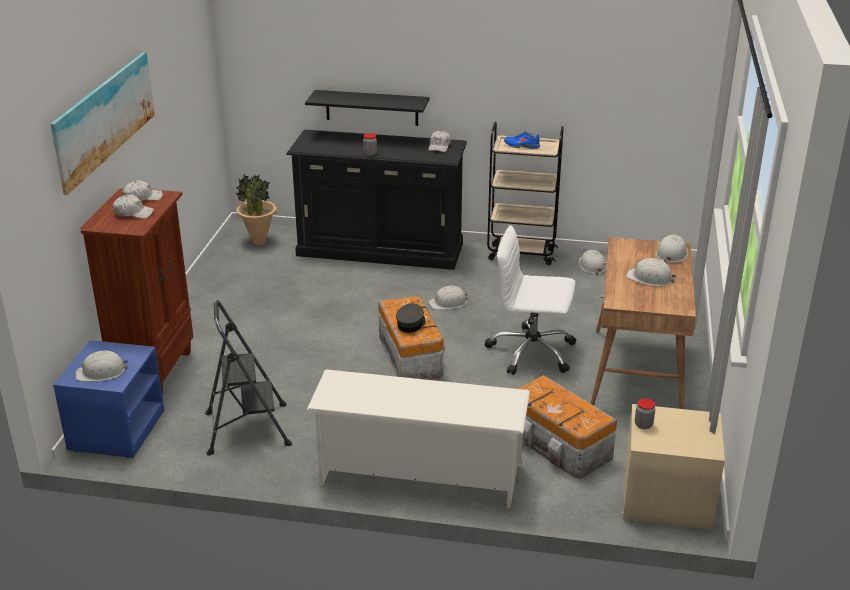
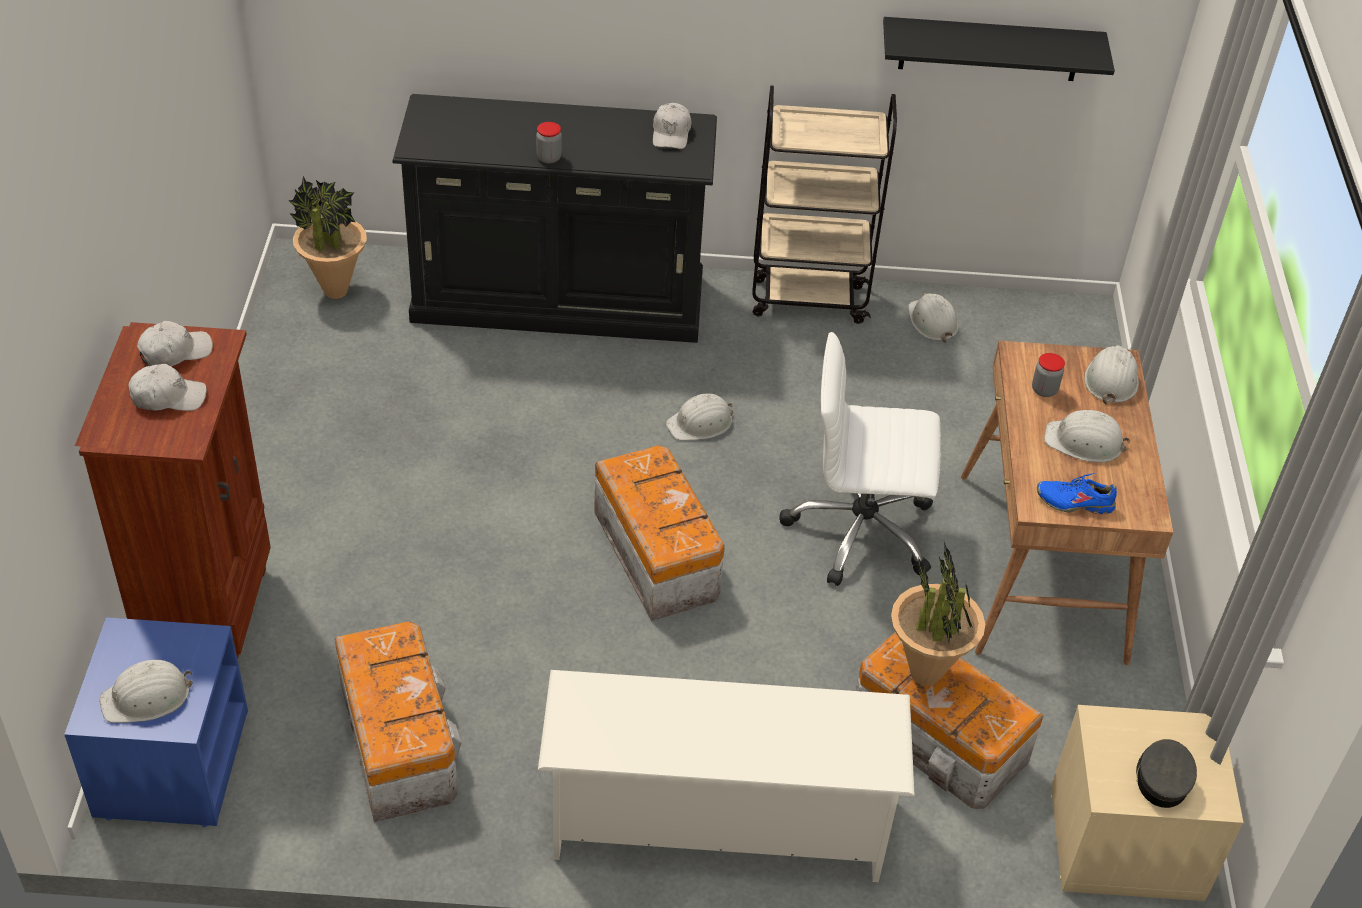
camera: 10 degrees left, 15 degrees up
picture [51,52,155,195] -> none
black step ladder [205,300,292,455] -> storage box [335,621,461,822]
black shelf [305,90,430,126] -> black shelf moved to [883,17,1115,81]
grey cap [396,303,425,333] -> grey cap moved to [1136,739,1197,808]
blue shoe [504,131,540,149] -> blue shoe moved to [1037,473,1117,514]
jar [635,398,655,429] -> jar moved to [1032,353,1065,397]
none -> potted plant [891,541,985,686]

